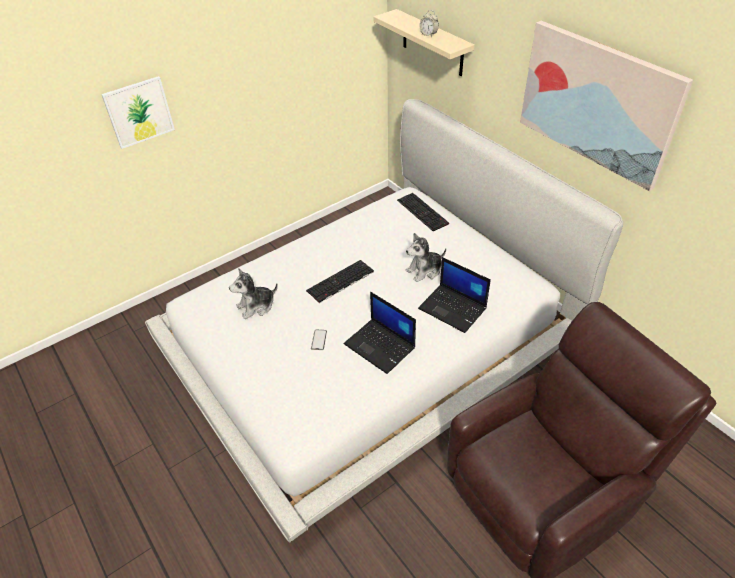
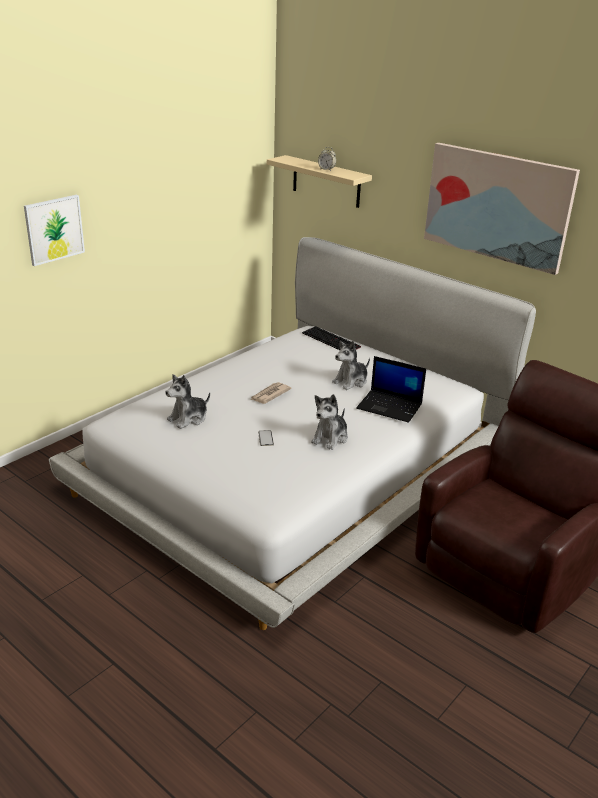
camera: 15 degrees left, 15 degrees down
keyboard [306,260,374,303] -> newspaper [250,382,292,404]
laptop [344,292,416,374] -> plush toy [311,394,348,450]

